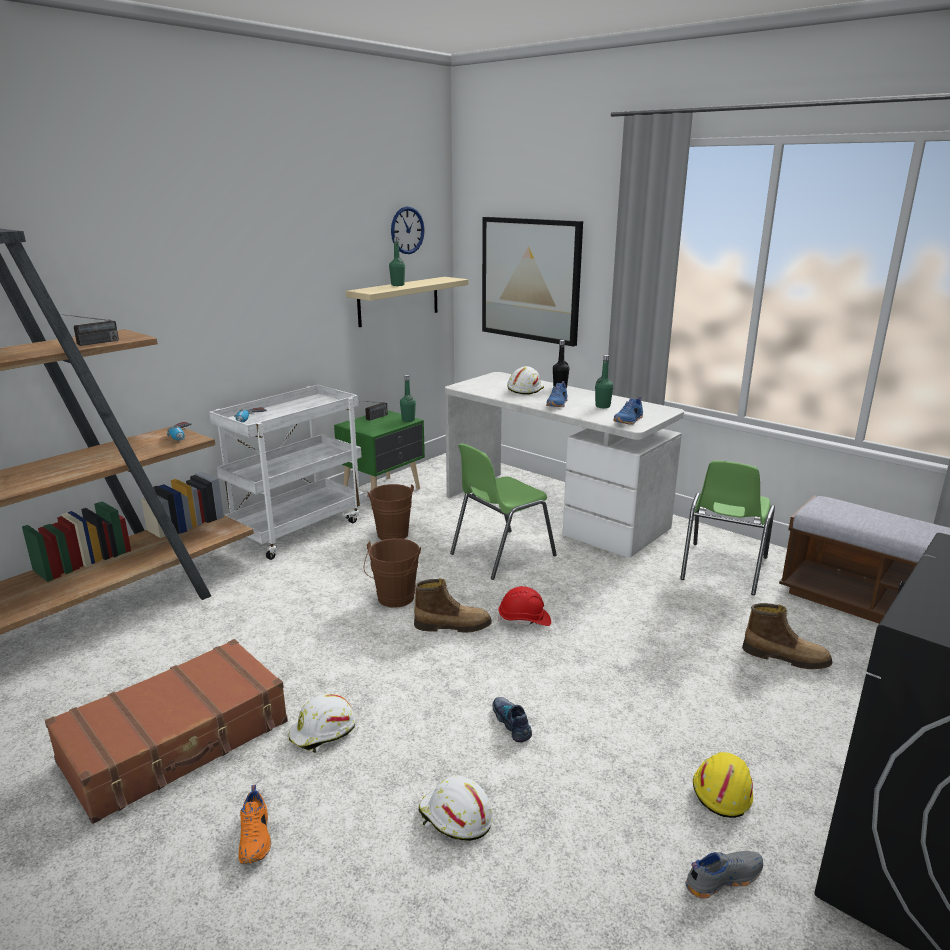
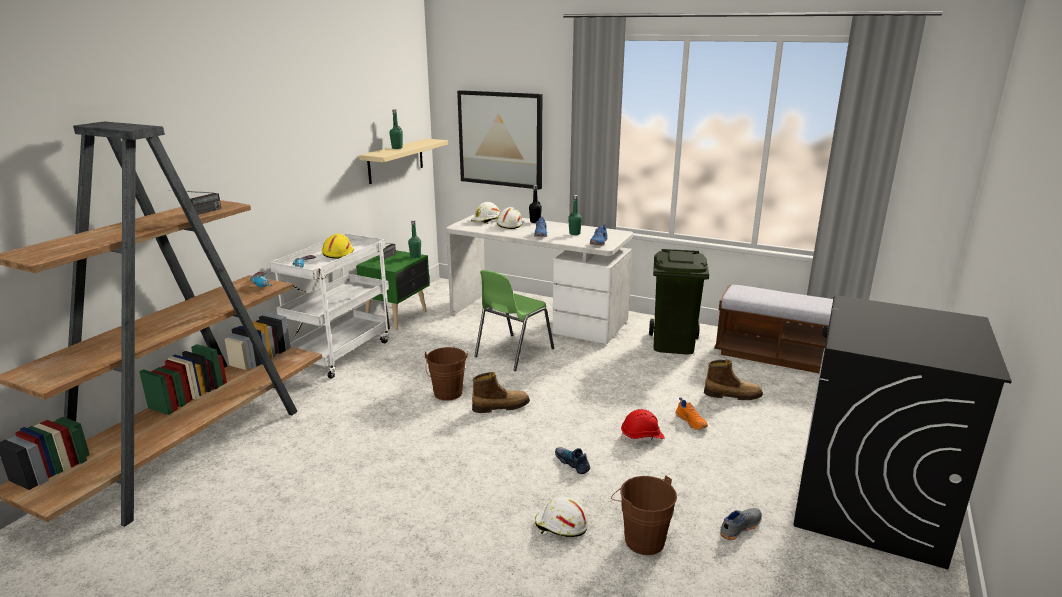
camera: 15 degrees left, 0 degrees up
brown suitcase [45,639,288,824] -> none
orange shoe [238,785,271,864] -> orange shoe moved to [675,397,708,430]
white hard hat [289,694,356,753] -> white hard hat moved to [471,202,500,224]
brown bucket [367,484,414,540] -> brown bucket moved to [611,475,677,555]
wall clock [391,206,425,254] -> none
red hard hat [498,586,551,626] -> red hard hat moved to [621,409,664,443]
green chair [680,461,775,595] -> green trash can [649,249,709,355]
yellow hard hat [693,752,753,818] -> yellow hard hat moved to [322,234,354,259]

